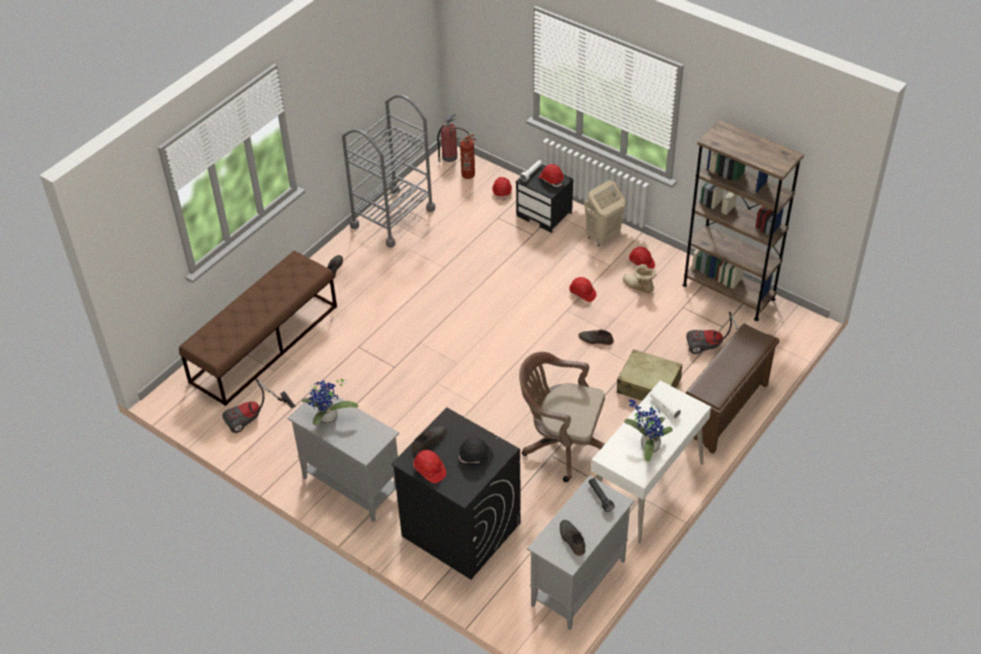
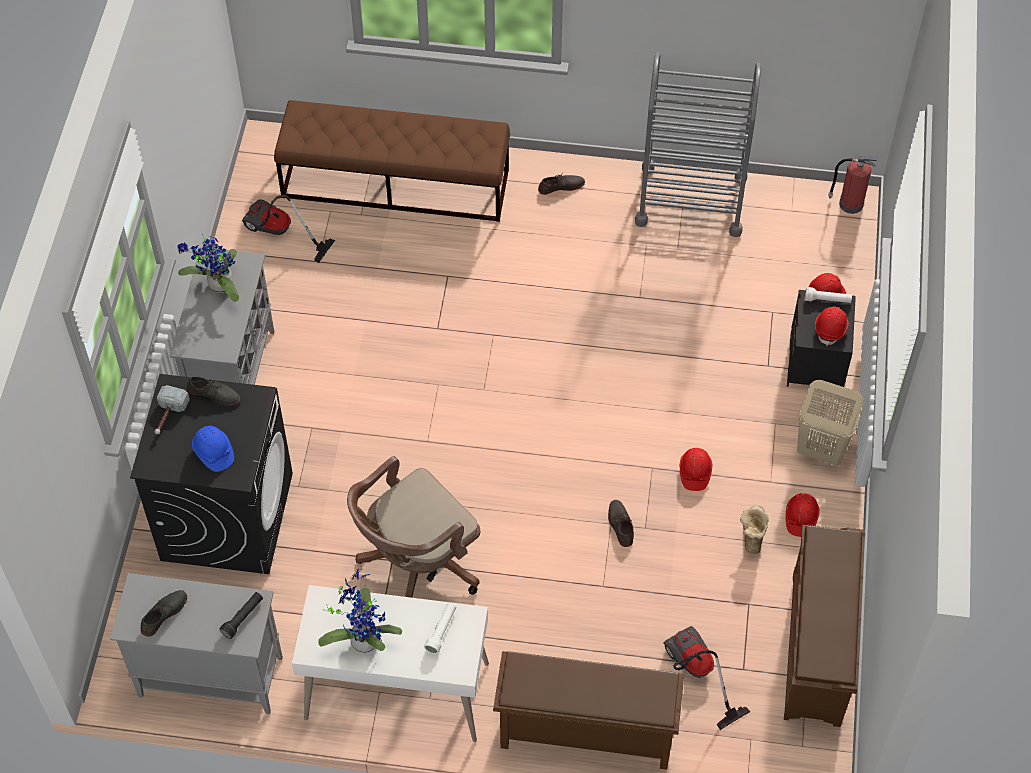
camera: 60 degrees right, 10 degrees up
red hard hat [413,450,446,483] -> hammer [154,385,190,434]
fire extinguisher [449,127,477,179] -> none
black hard hat [459,438,494,463] -> blue hard hat [192,426,234,472]
brown office chair [519,352,605,482] -> brown office chair turned 120 degrees counterclockwise [347,456,480,598]
beige suitcase [617,349,682,401] -> none
brown bookcase [682,120,804,321] -> brown shoe rack [784,525,865,727]

